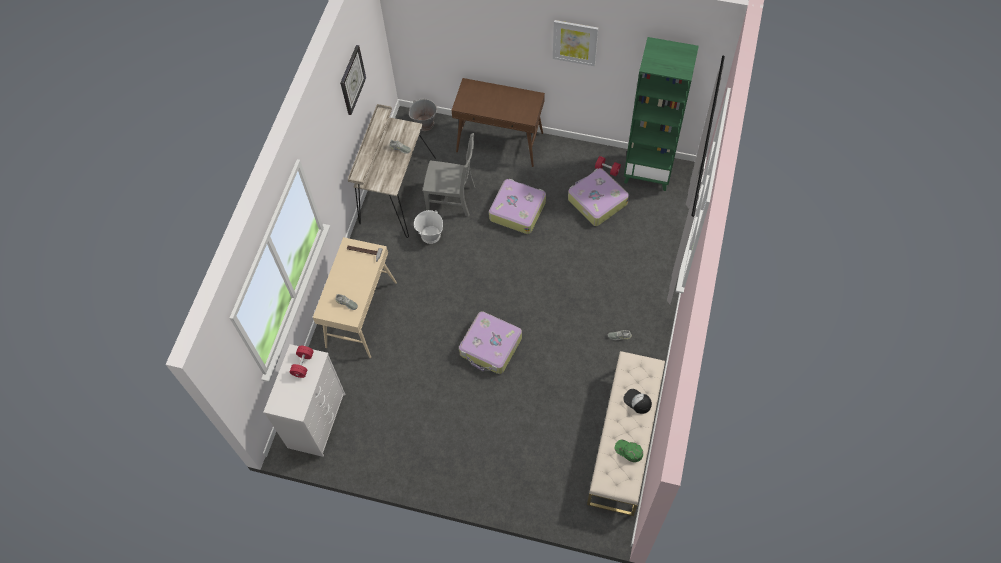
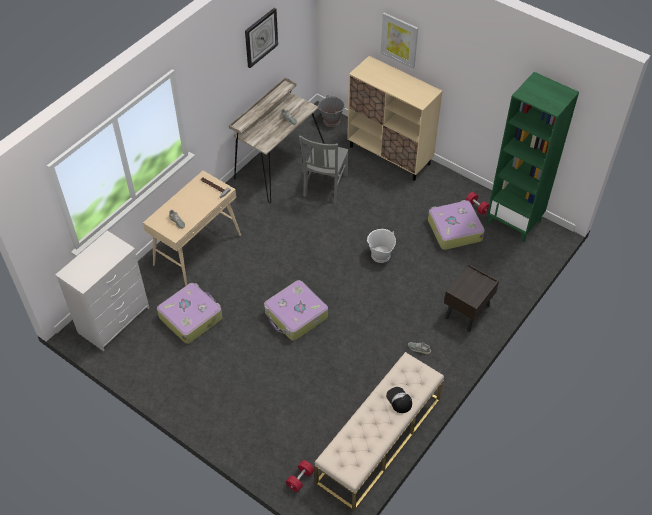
camera: 20 degrees right, 10 degrees down
red dumbbell [290,346,314,378] -> red dumbbell moved to [286,460,315,492]
white bucket [414,210,443,244] -> white bucket moved to [367,229,396,263]
grey chair [423,133,475,217] -> grey chair turned 75 degrees clockwise [299,136,348,203]
brown console table [451,78,545,167] -> beige cabinet [347,56,442,181]
suitcase [489,179,546,234] -> suitcase moved to [157,283,222,344]
picture [553,20,598,66] -> picture moved to [381,12,418,69]
green cap [615,440,643,462] -> none
none -> brown nightstand [444,264,499,332]

